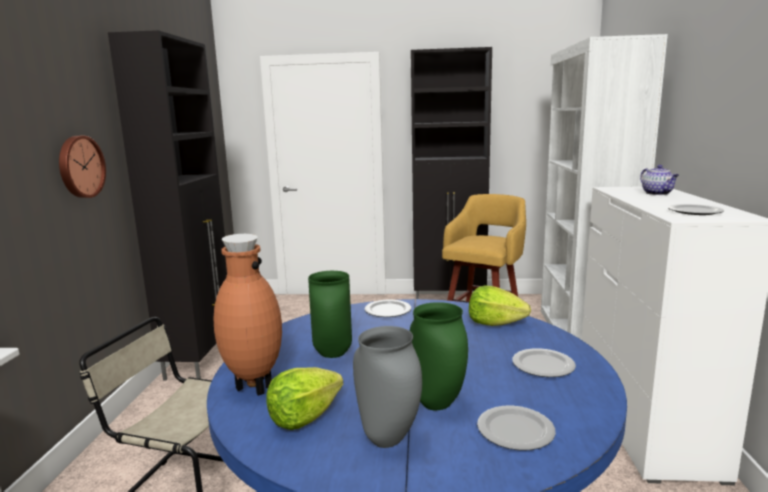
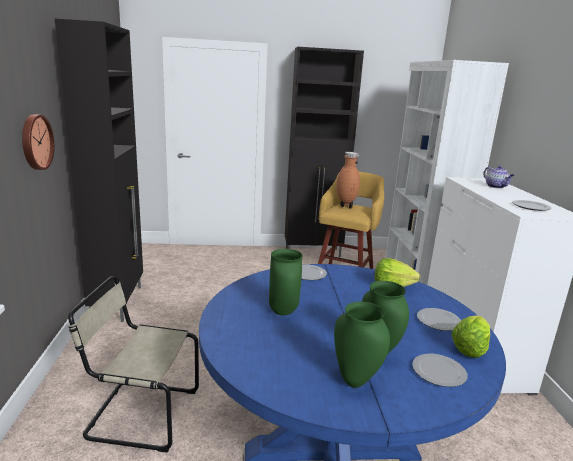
camera: 10 degrees left, 5 degrees up
brown vase [214,234,282,396] -> brown vase moved to [336,152,360,209]
lettuce [266,367,343,430] -> lettuce moved to [451,315,490,358]
grey vase [353,326,422,448] -> green vase [334,302,390,388]

